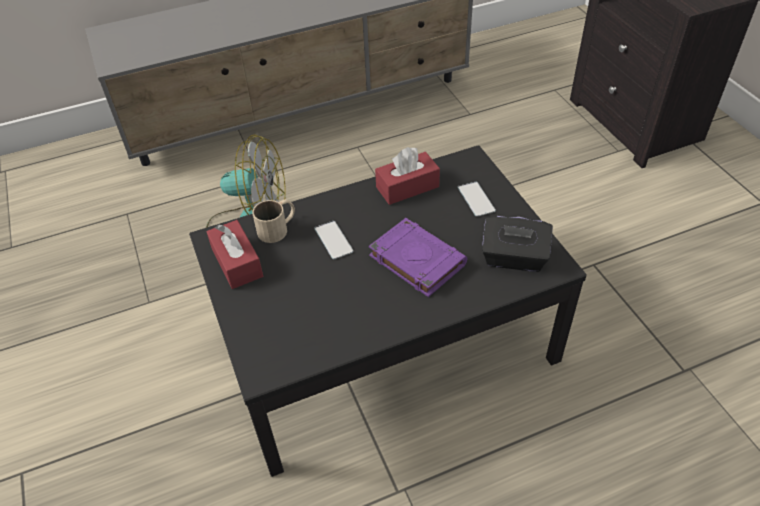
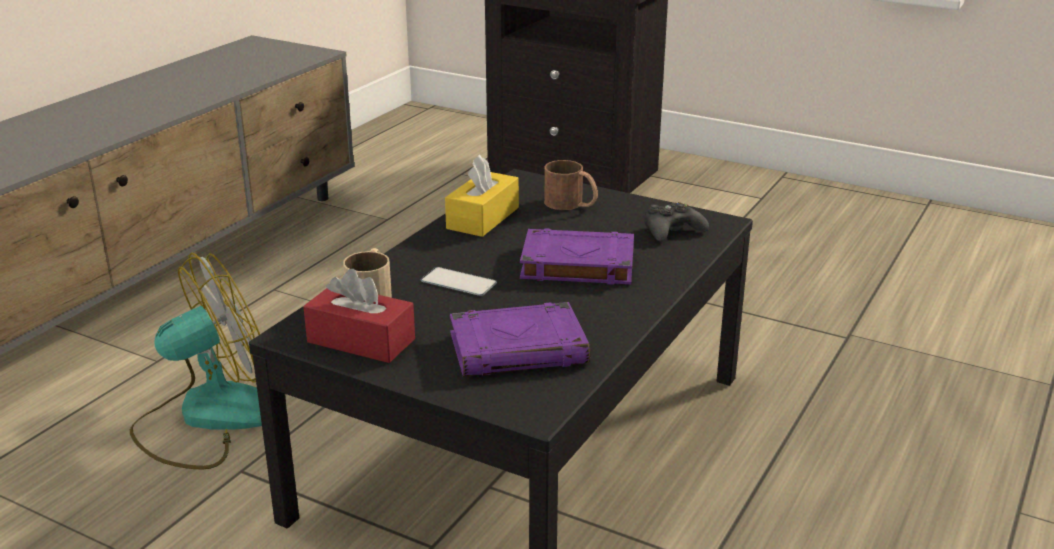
camera: 40 degrees left, 20 degrees down
red tissue box [375,147,440,205] -> yellow tissue box [445,155,519,237]
phone [458,181,496,217] -> brown mug [544,160,598,210]
black tissue box [482,216,553,272] -> black game controller [644,202,709,241]
none -> purple book [450,302,590,377]

